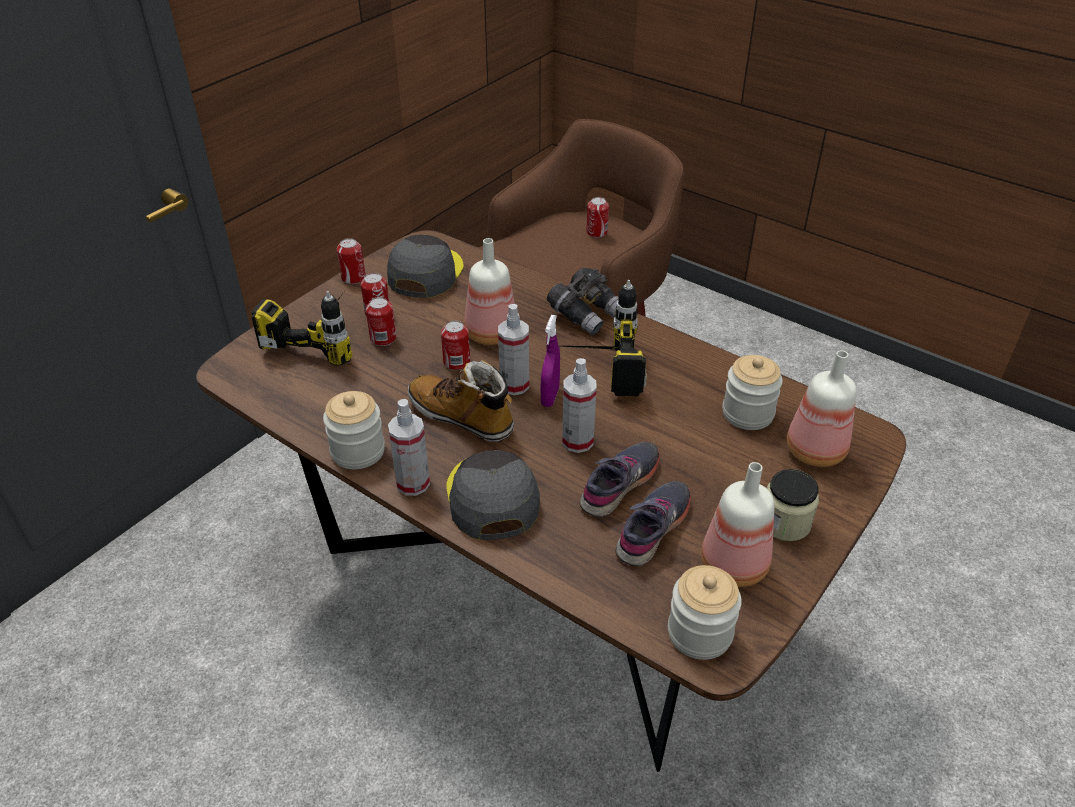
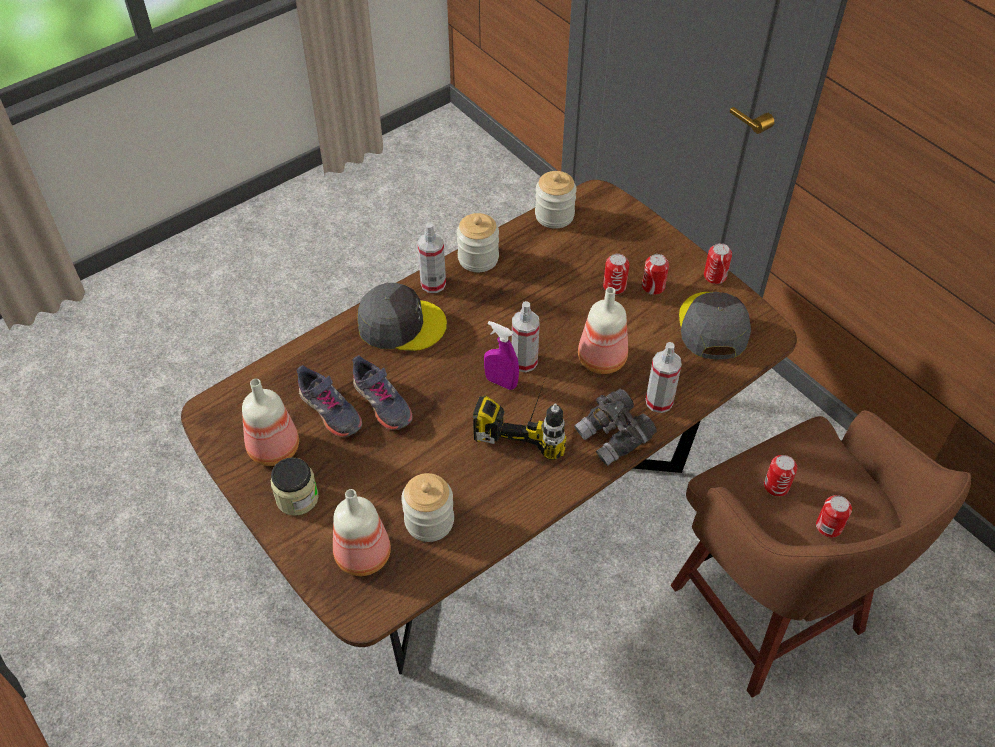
camera: 105 degrees right, 10 degrees up
power drill [251,291,353,366] -> none
grey cap [387,235,464,298] -> grey cap turned 120 degrees counterclockwise [679,292,751,359]
boot [408,360,514,442] -> none
can [441,321,470,371] -> can moved to [764,455,797,496]
spray bottle [562,358,597,453] -> spray bottle moved to [646,342,682,413]
jar [668,565,742,660] -> jar moved to [535,171,577,229]

